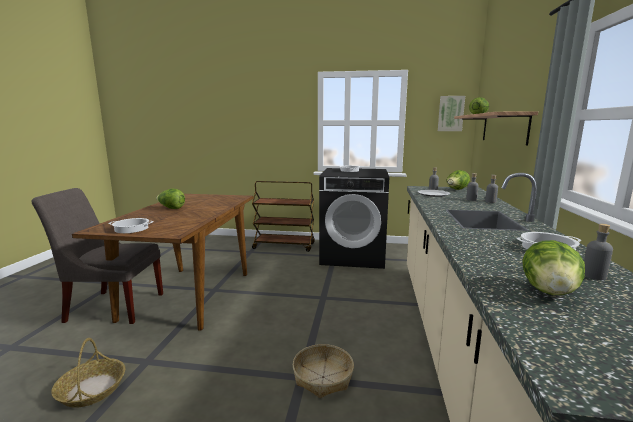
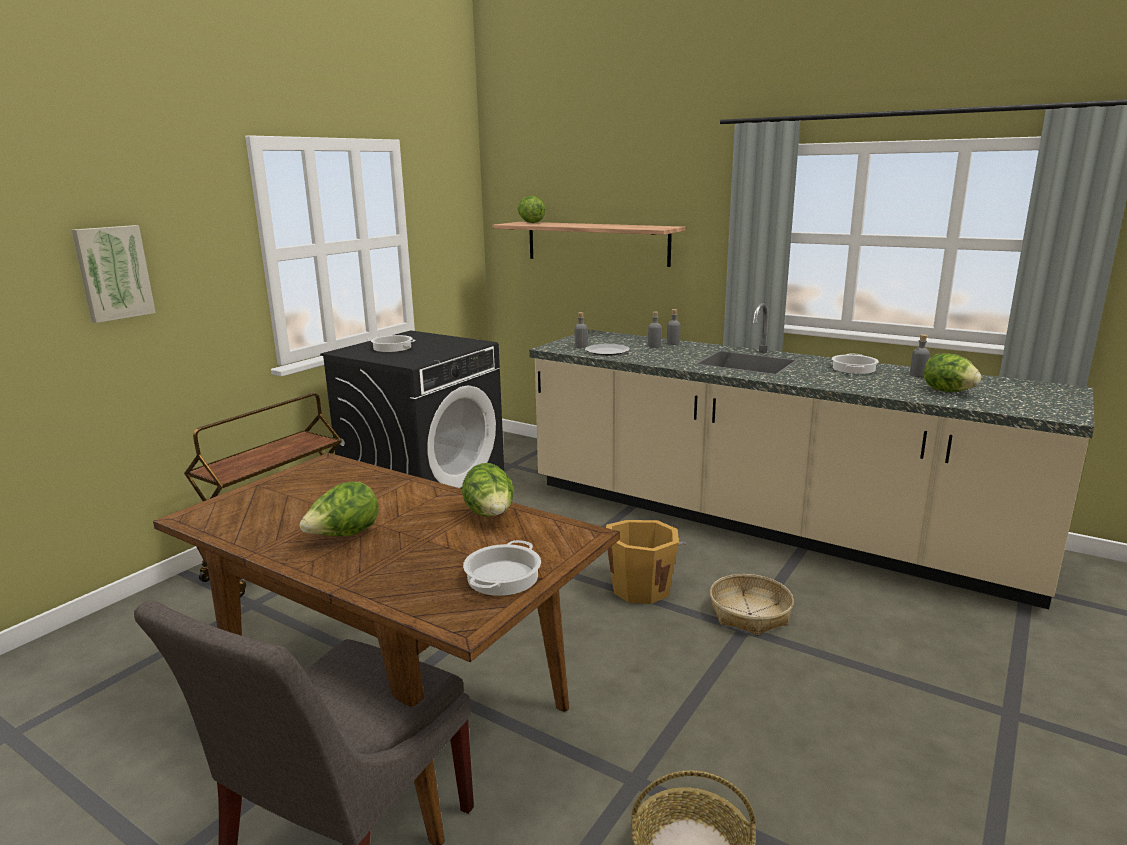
camera: 65 degrees left, 5 degrees up
picture [438,96,465,131] -> picture moved to [72,225,156,323]
lettuce [447,170,470,190] -> lettuce moved to [462,463,513,516]
none -> orange bucket [606,520,686,604]

